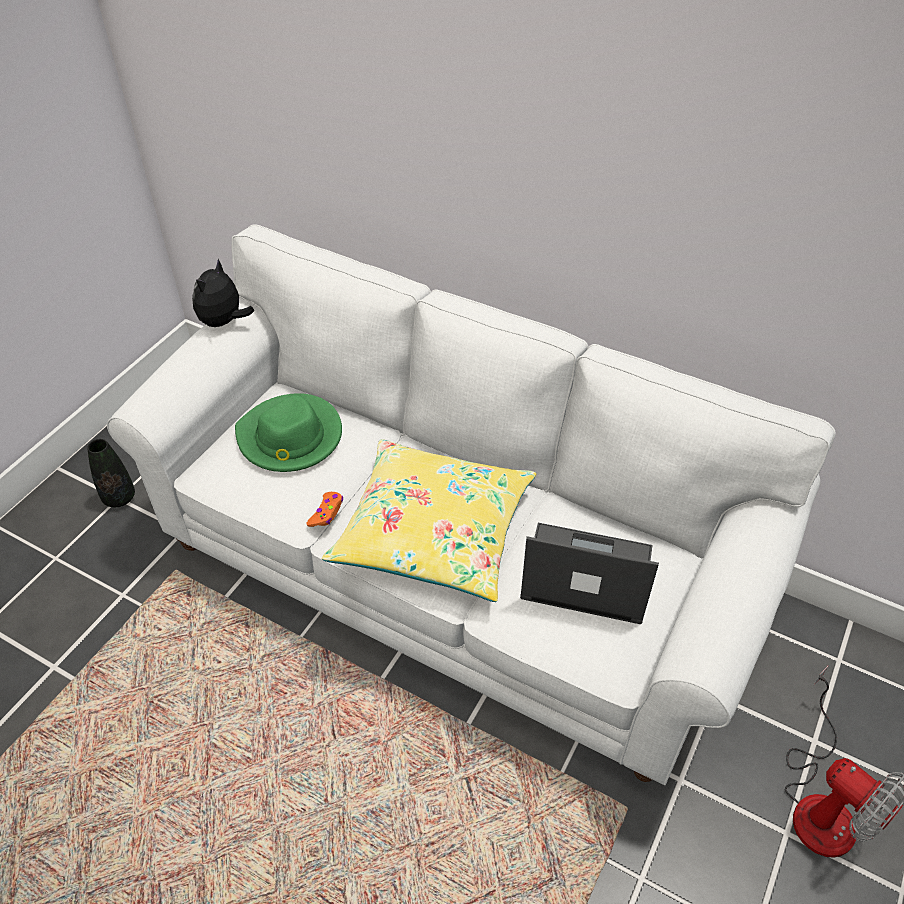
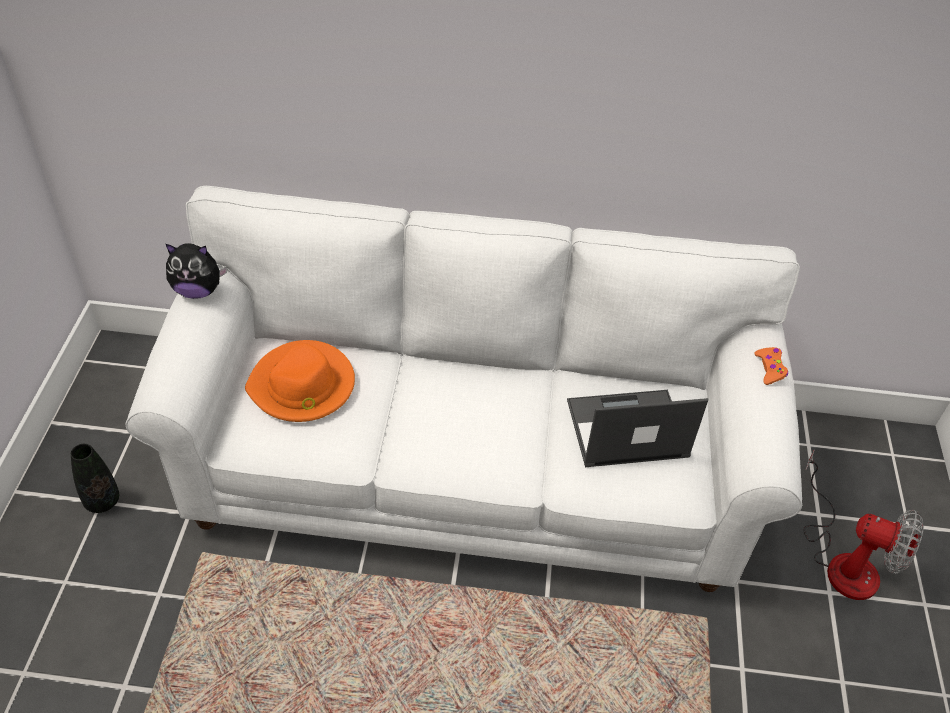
camera: 25 degrees left, 0 degrees up
plush toy [192,259,254,327] -> plush toy turned 90 degrees counterclockwise [166,243,227,299]
green hat [235,393,342,472] -> orange hat [245,340,355,422]
orange game controller [306,492,343,527] -> orange game controller moved to [754,347,788,385]
yellow pillow [322,439,537,602] -> none

